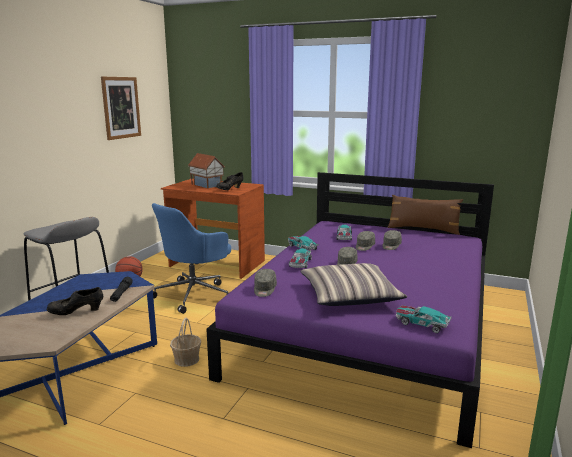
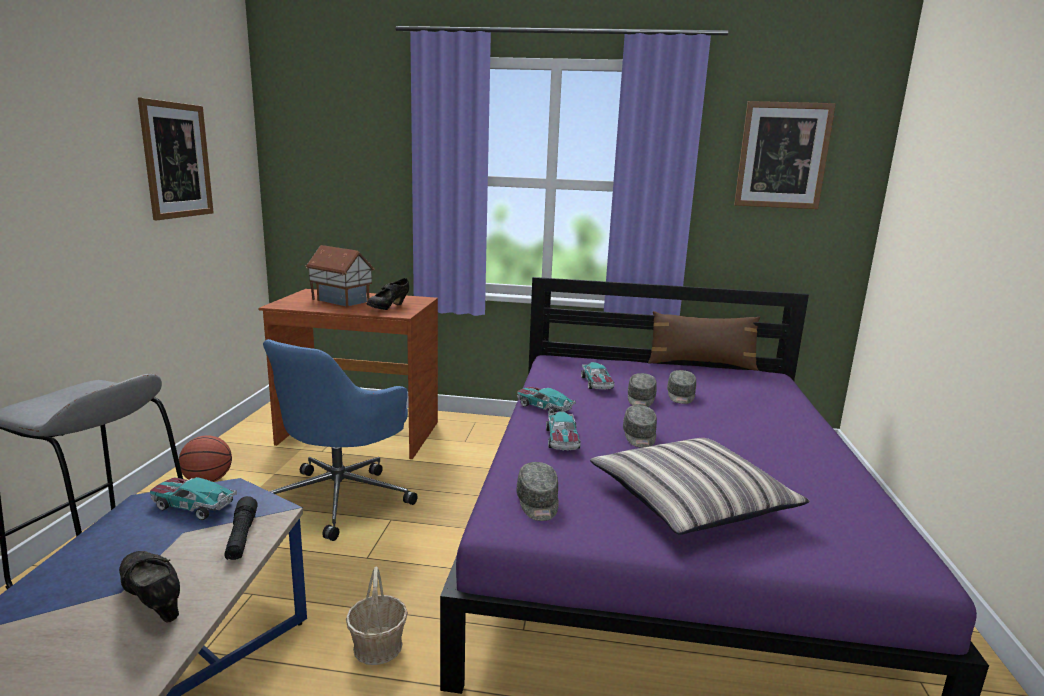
camera: 15 degrees left, 0 degrees up
black shoe [47,287,103,315] -> black shoe turned 75 degrees clockwise [119,551,180,623]
toy car [396,305,452,333] -> toy car moved to [150,477,237,520]
none -> picture [734,101,836,209]

